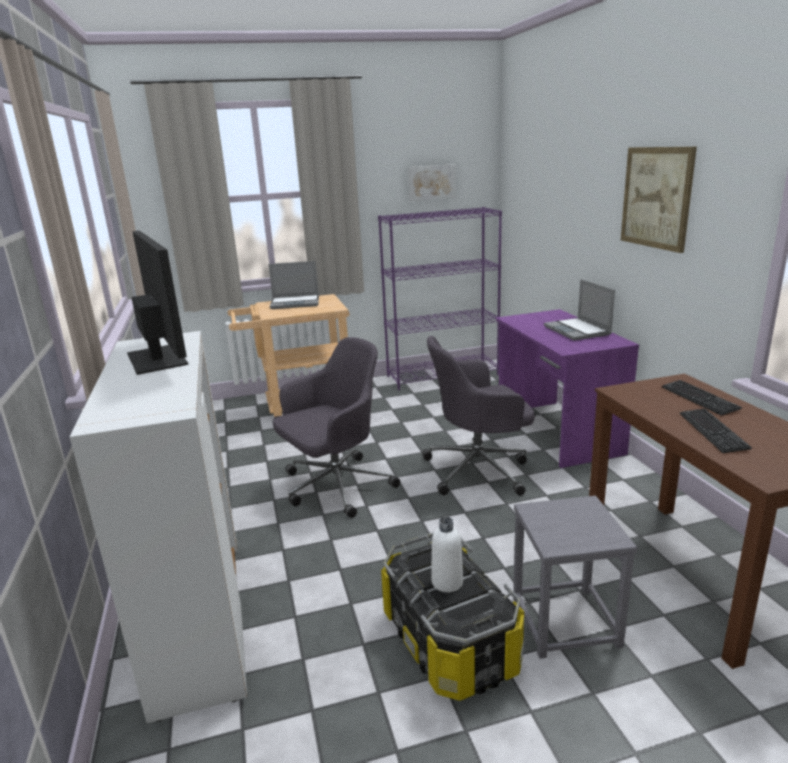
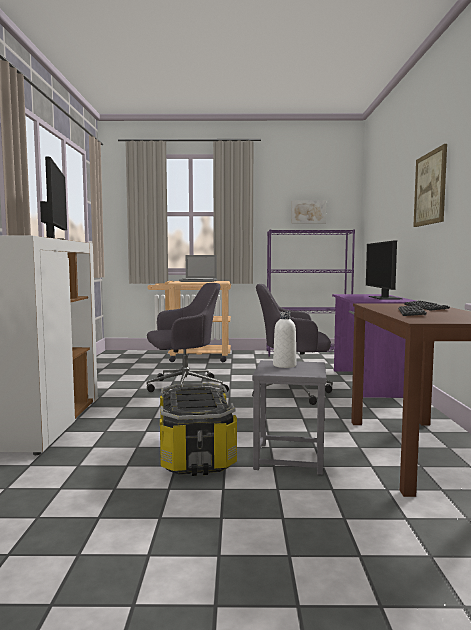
camera: 15 degrees right, 15 degrees down
white bottle [431,517,463,592] -> white bottle moved to [273,311,297,368]
laptop [544,279,615,341] -> monitor [366,241,403,299]

